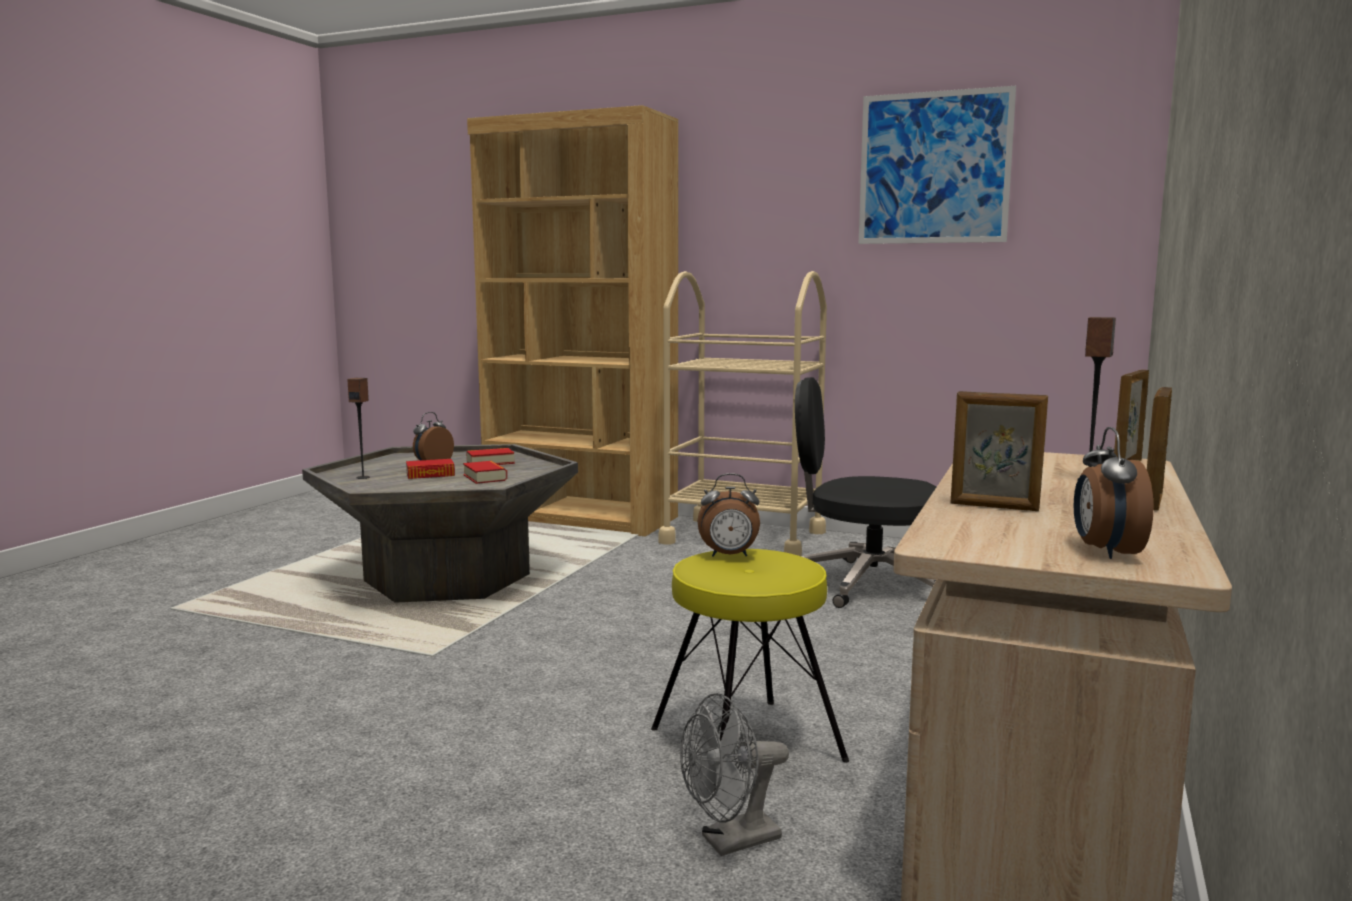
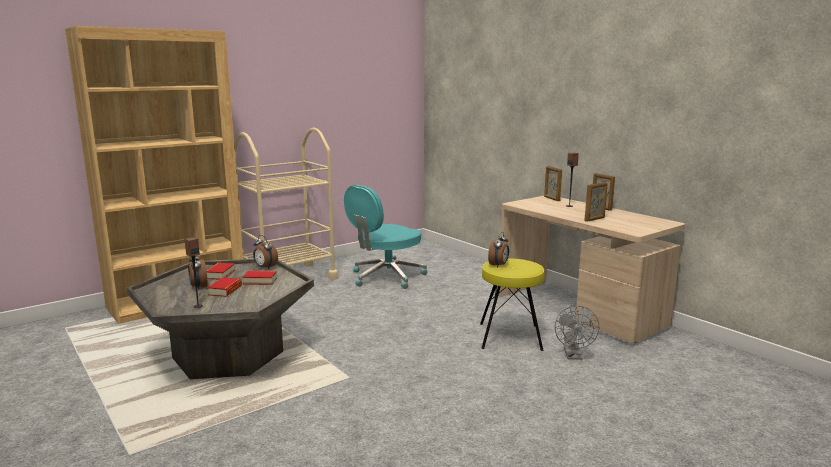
camera: 60 degrees left, 5 degrees up
black office chair [795,377,936,608] -> turquoise office chair [344,185,427,289]
picture [859,86,1016,244] -> none
alarm clock [1074,427,1154,559] -> alarm clock moved to [253,235,278,269]

